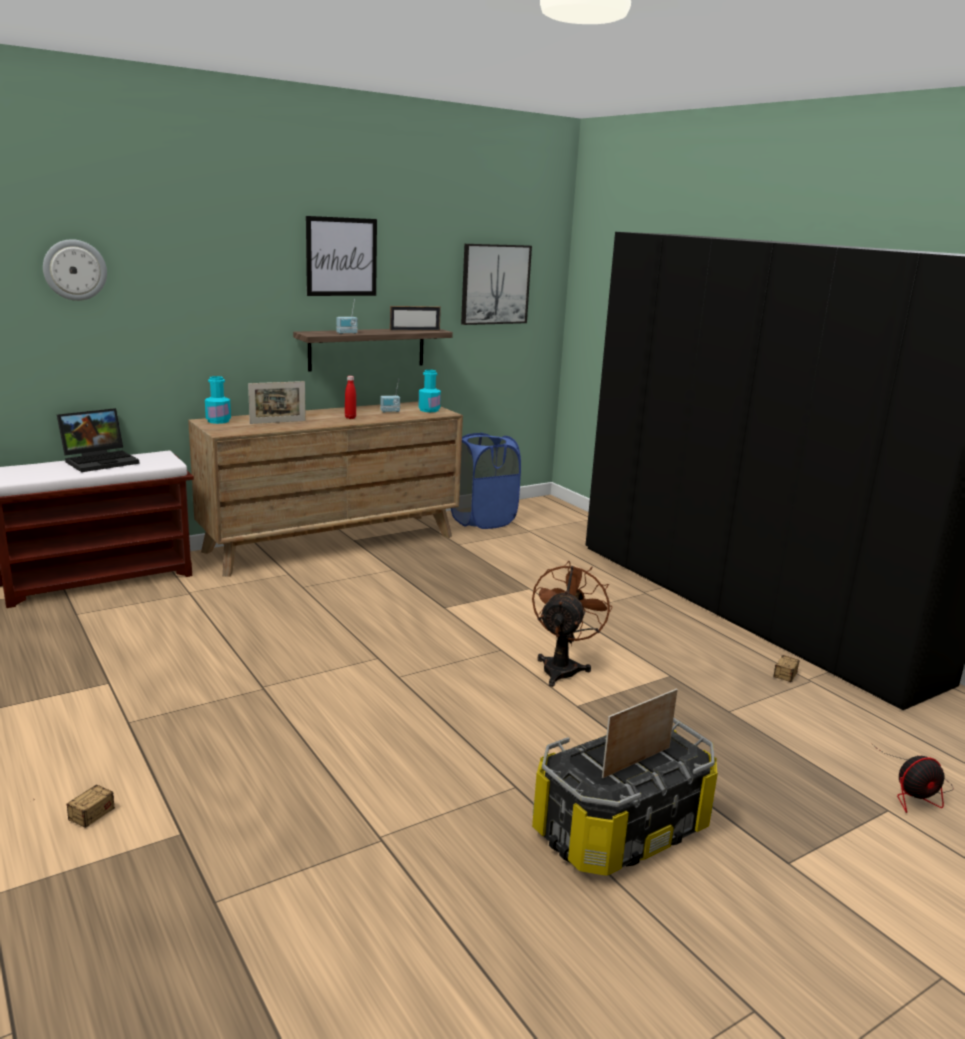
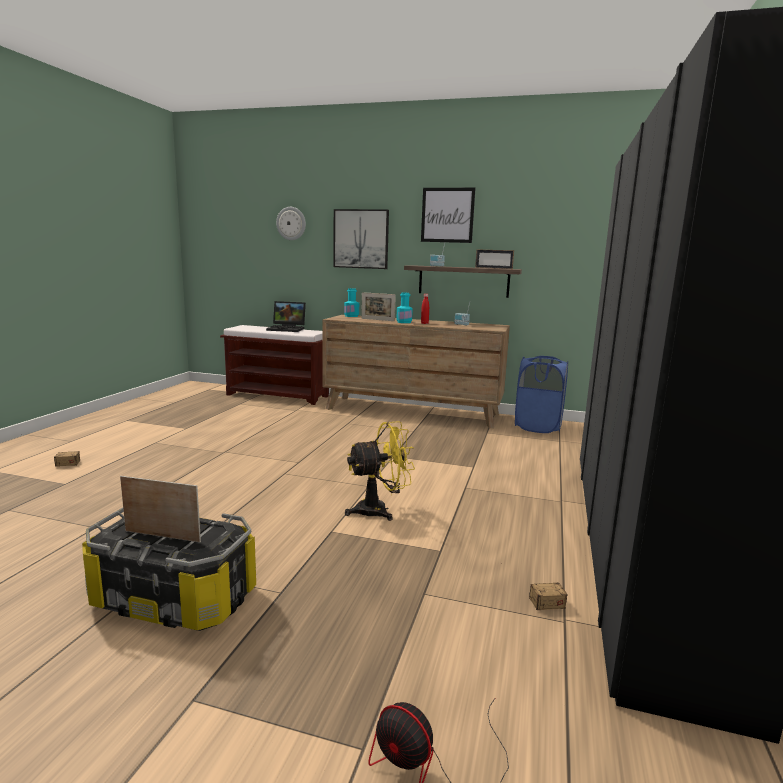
camera: 50 degrees right, 5 degrees down
turquoise bottle [418,370,441,412] -> turquoise bottle moved to [396,293,413,323]
picture [461,244,532,325] -> picture moved to [333,209,389,269]
brown fan [532,561,613,687] -> yellow fan [345,421,415,521]

